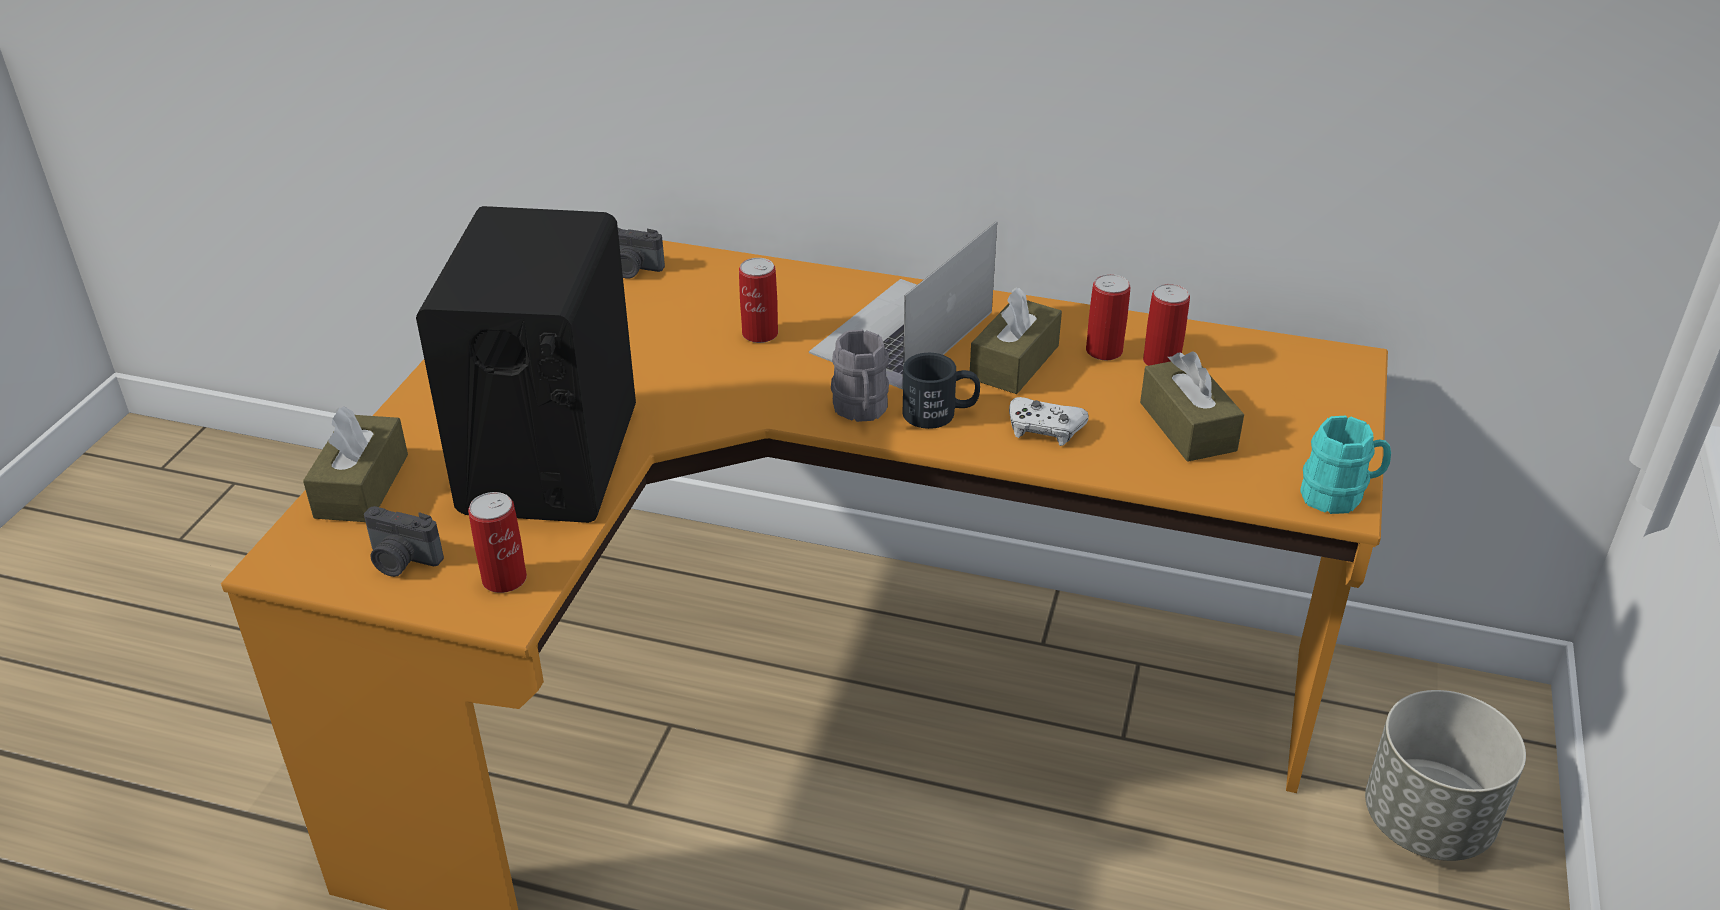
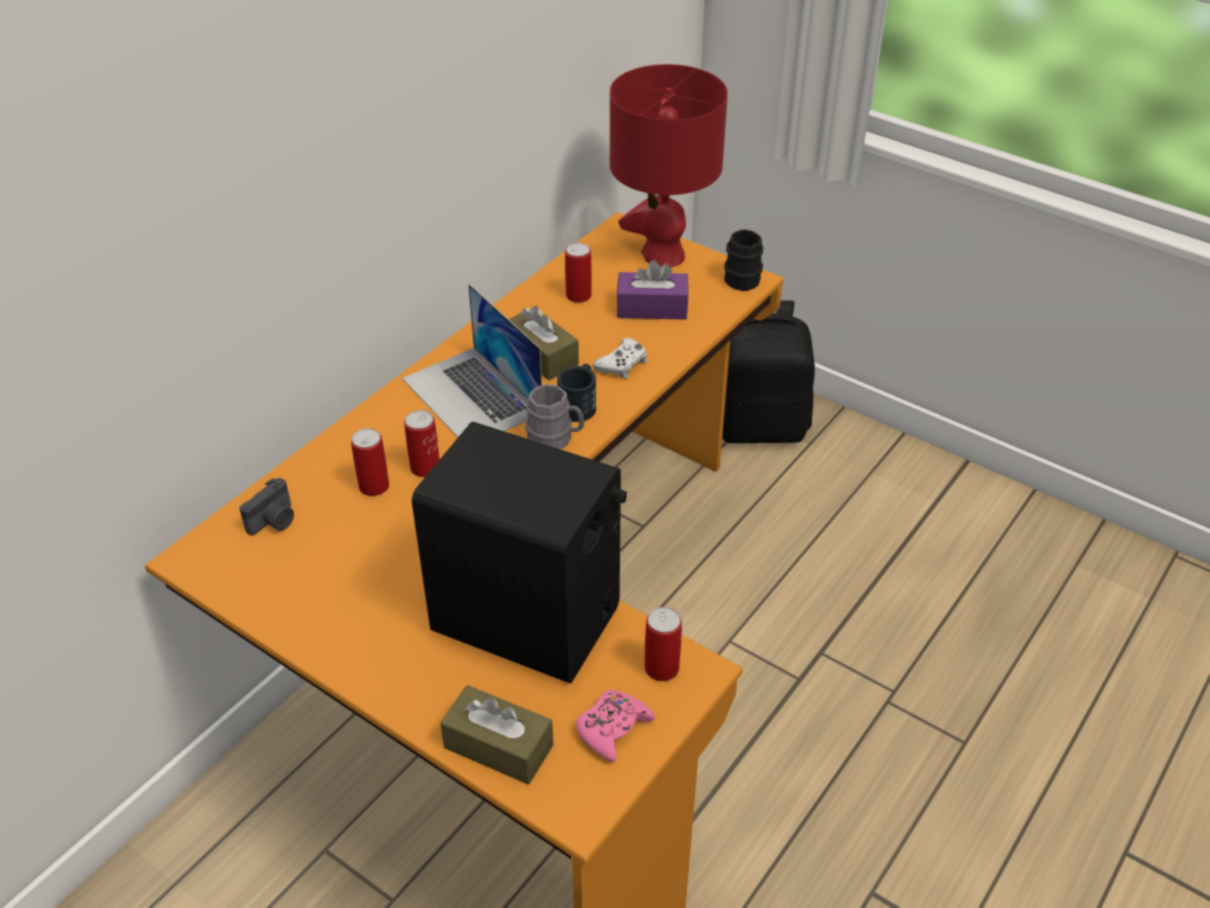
camera: 70 degrees left, 5 degrees up
camera [364,506,444,577] -> pink game controller [576,690,655,763]
can [1086,274,1131,361] -> can moved to [351,428,389,496]
brown tissue box [1140,351,1244,462] -> purple tissue box [616,260,689,320]
turquoise mug [1301,416,1391,514] -> black mug [724,229,763,291]
grey planter [1365,690,1526,861] -> black backpack [722,300,815,443]
none -> red table lamp [610,64,728,268]

